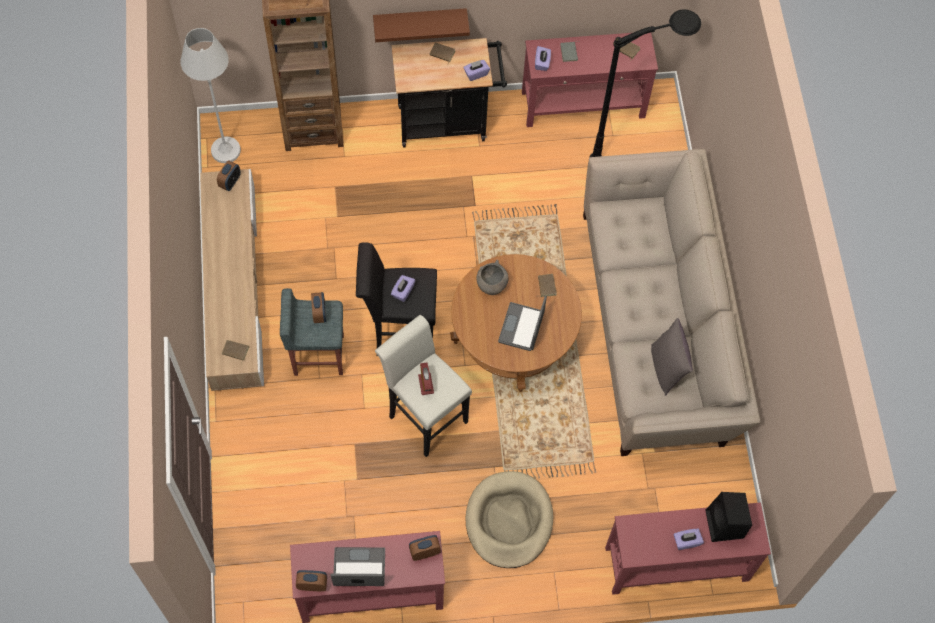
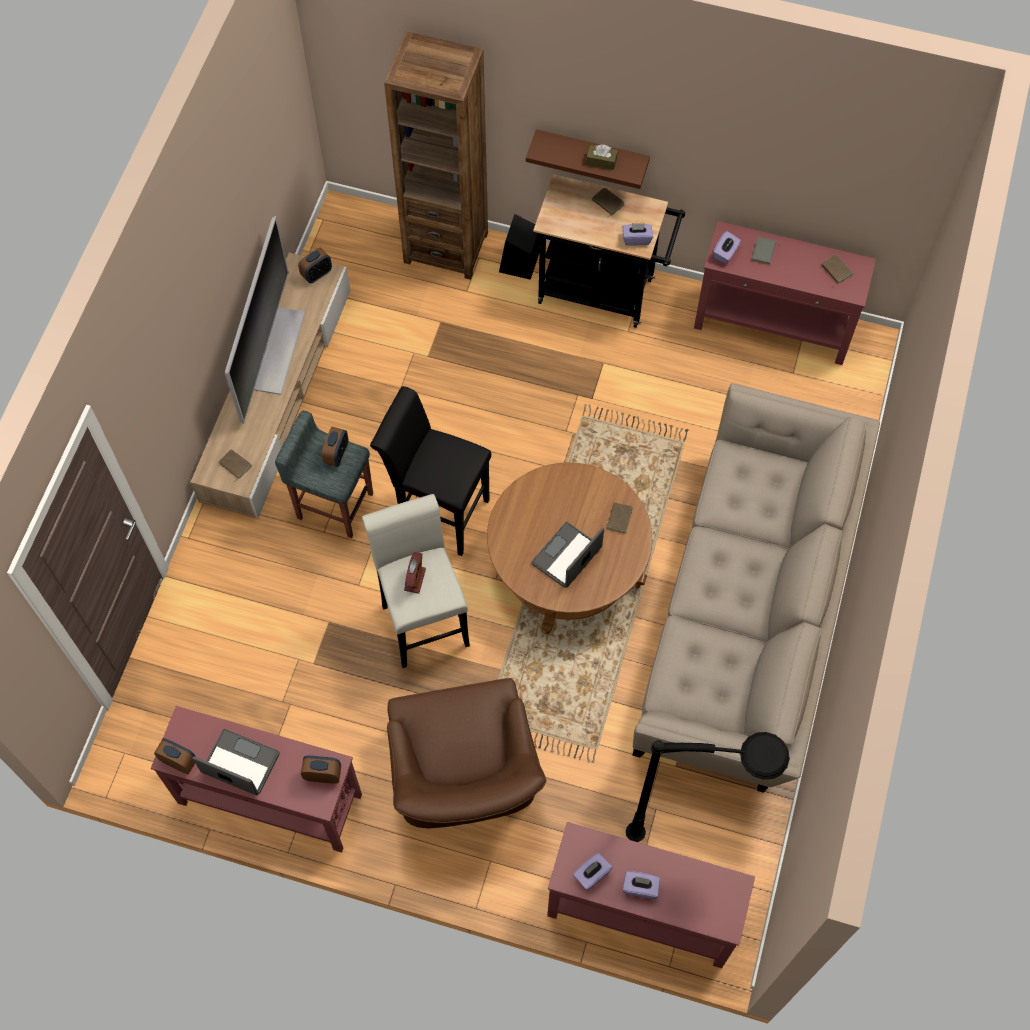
camera: 25 degrees right, 0 degrees up
white floor lamp [180,28,241,163] -> none
purple tissue box [391,275,415,302] -> purple tissue box moved to [573,853,613,890]
beige dog bed [466,471,553,568] -> brown armchair [387,678,546,829]
grey bowl [476,260,508,295] -> none
black floor lamp [589,9,701,158] -> black floor lamp moved to [626,732,790,842]
grey pillow [651,318,693,396] -> none
black speaker [705,492,752,542] -> black speaker moved to [499,214,540,280]
none -> television [225,216,305,424]
none -> brown tissue box [586,144,618,170]

